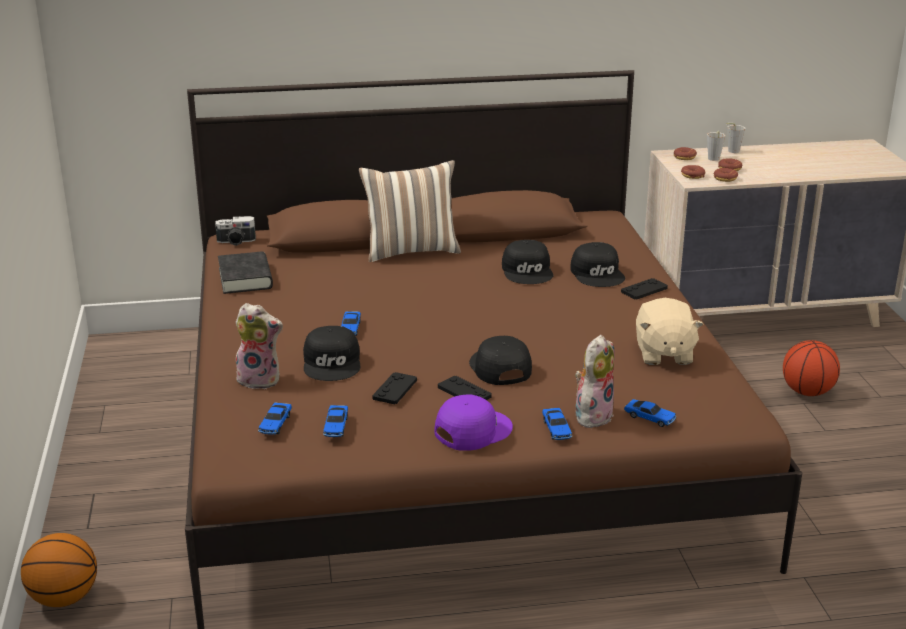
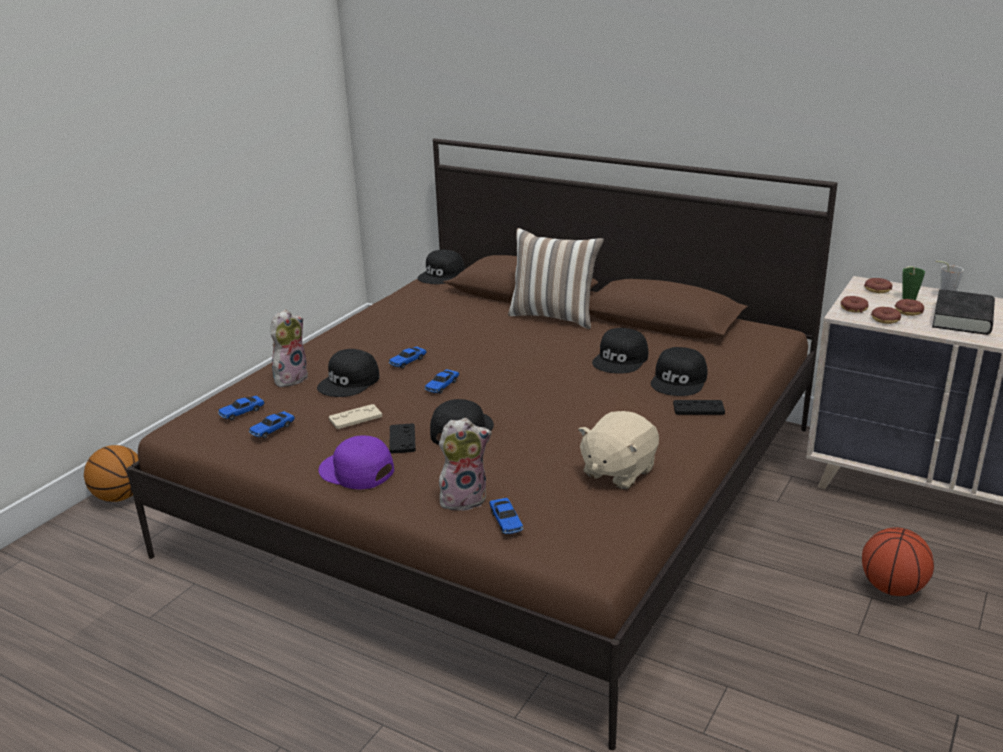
camera: 40 degrees right, 0 degrees up
camera [215,216,256,246] -> black cap [418,250,465,284]
black book [218,252,273,294] -> black book moved to [932,289,995,335]
plush toy [236,303,283,389] -> plush toy turned 105 degrees counterclockwise [270,309,309,387]
black game controller [372,372,417,404] -> beige game controller [329,404,382,429]
purple cap [435,394,513,451] -> purple cap turned 150 degrees counterclockwise [318,436,394,490]
toy car [542,408,572,440] -> toy car moved to [424,369,459,394]
grey cup [707,131,725,161] -> green cup [902,266,925,300]

